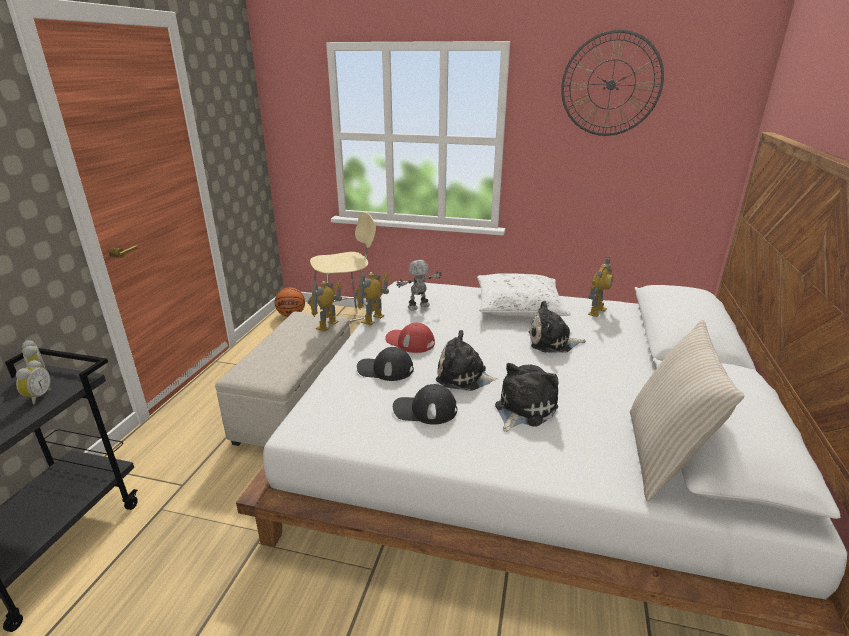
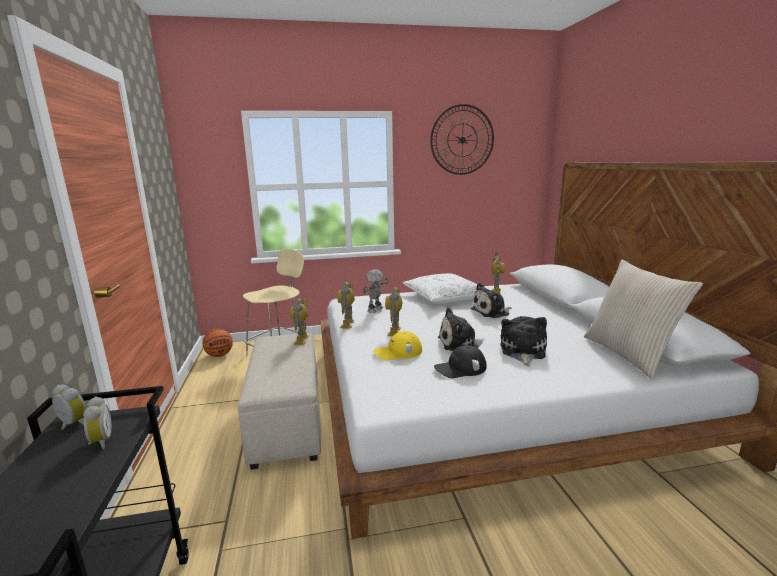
camera: 25 degrees left, 10 degrees down
black cap [357,347,414,381] -> yellow cap [374,331,422,360]
red cap [385,322,435,353] -> toy robot [385,287,402,336]

